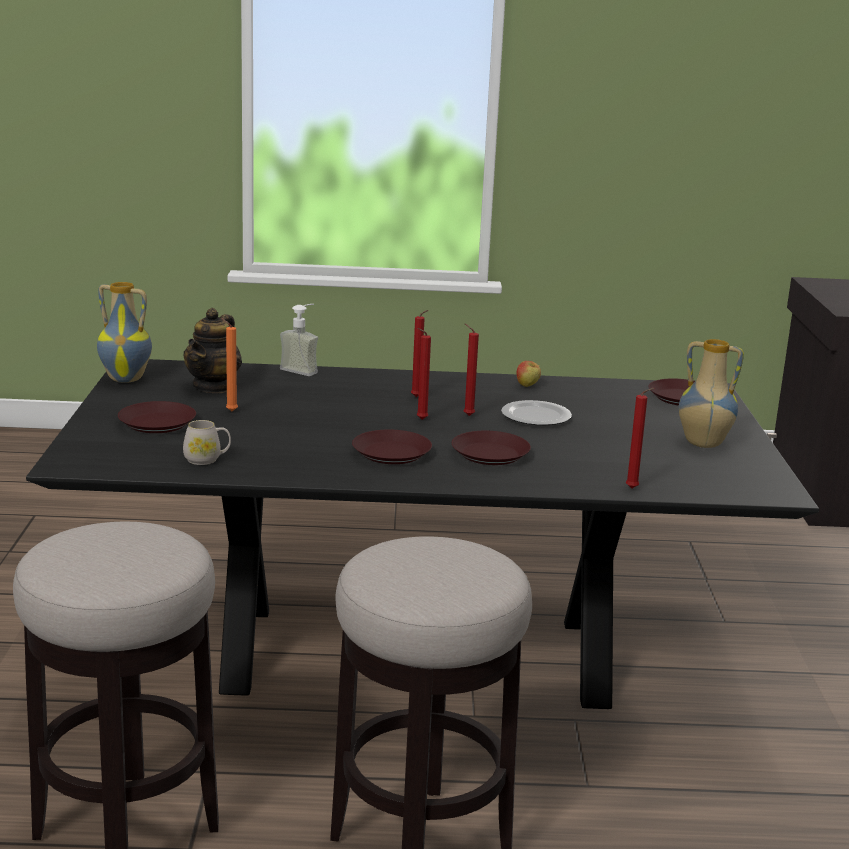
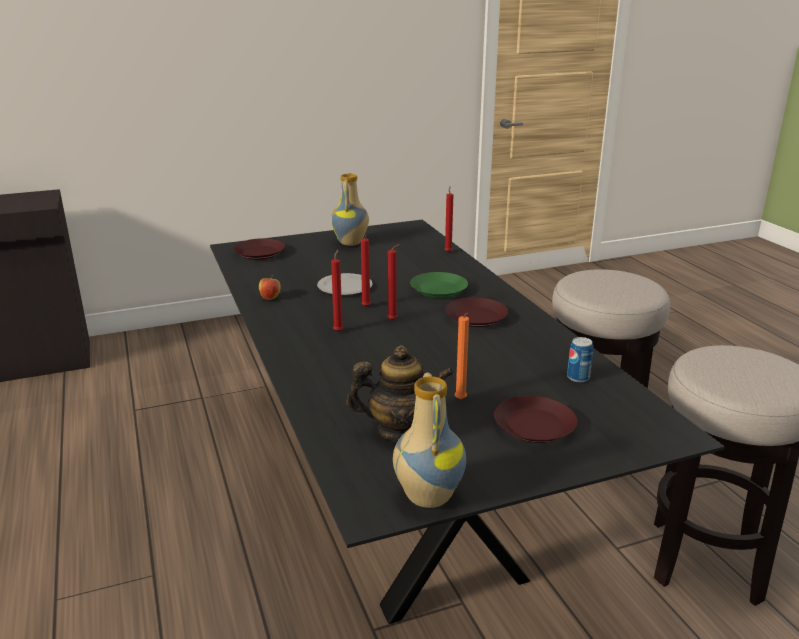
camera: 110 degrees left, 5 degrees up
white mug [183,420,231,465] -> can [567,337,593,382]
soap dispenser [280,304,318,376] -> none
brown plate [452,431,531,465] -> green plate [410,272,468,298]

